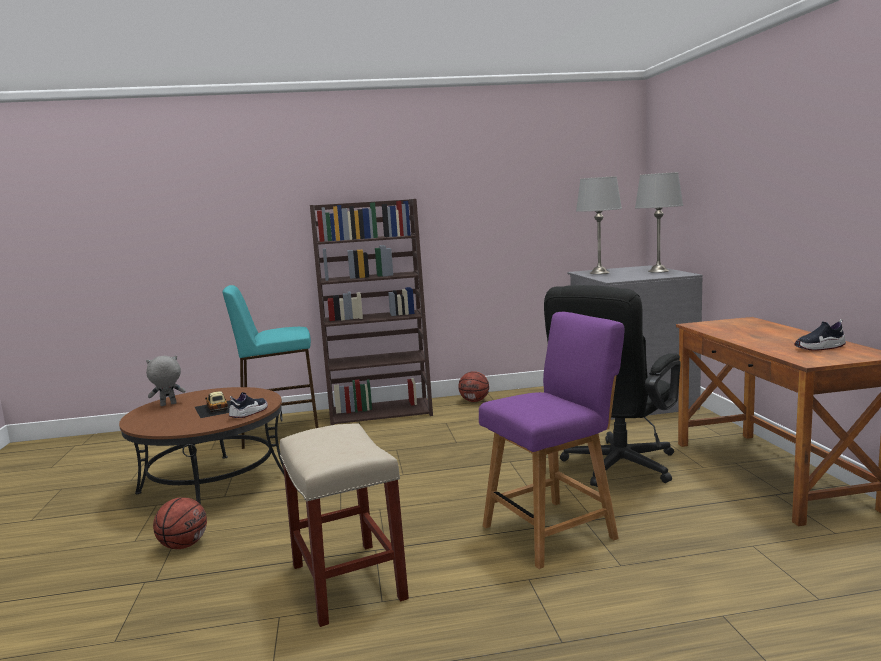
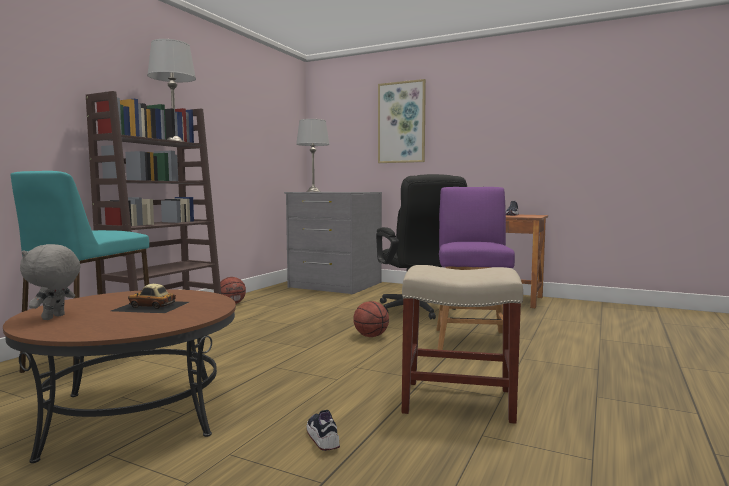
camera: 55 degrees left, 5 degrees down
basketball [153,497,207,549] -> basketball moved to [354,301,389,337]
shoe [229,392,268,418] -> shoe moved to [306,410,340,451]
grey table lamp [635,172,683,273] -> grey table lamp moved to [147,39,196,142]
none -> picture [378,79,426,163]

